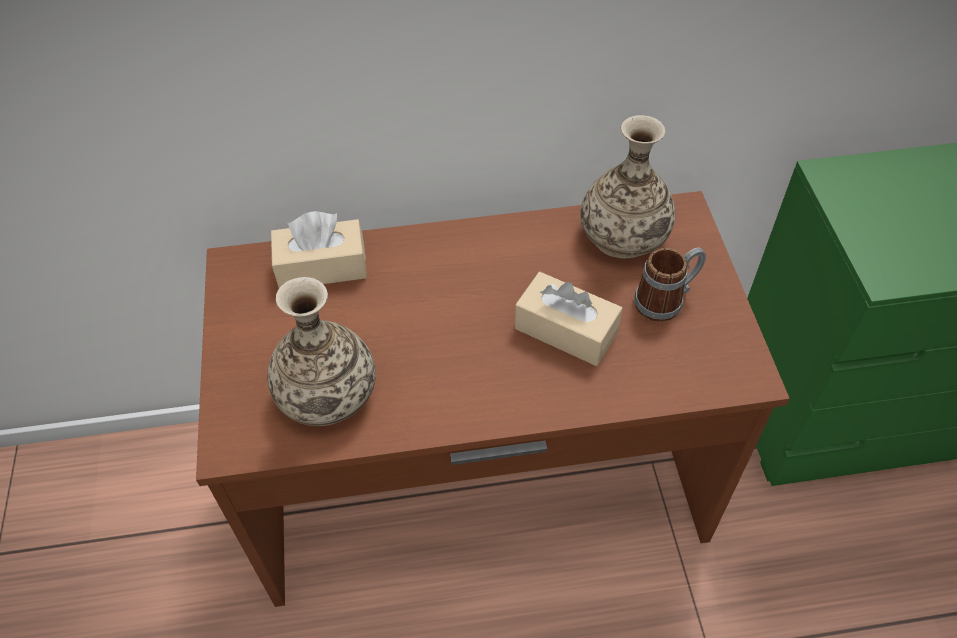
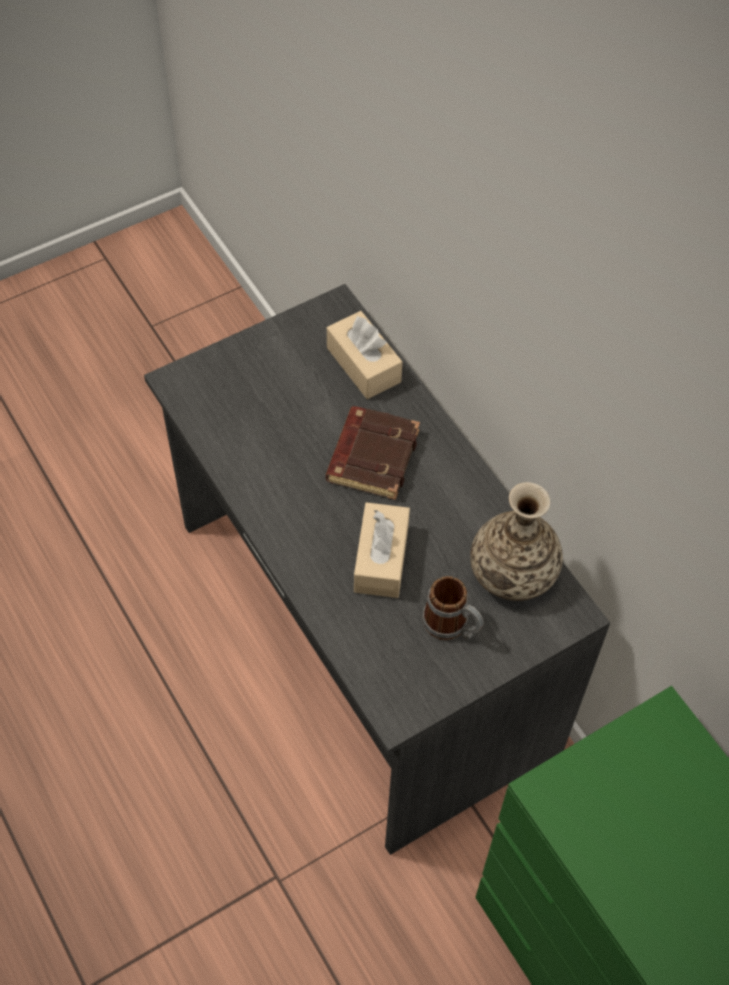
camera: 65 degrees right, 5 degrees up
brown desk [196,191,790,607] -> grey desk [144,284,610,855]
vase [267,277,376,426] -> none
none -> brown book [326,406,420,500]

